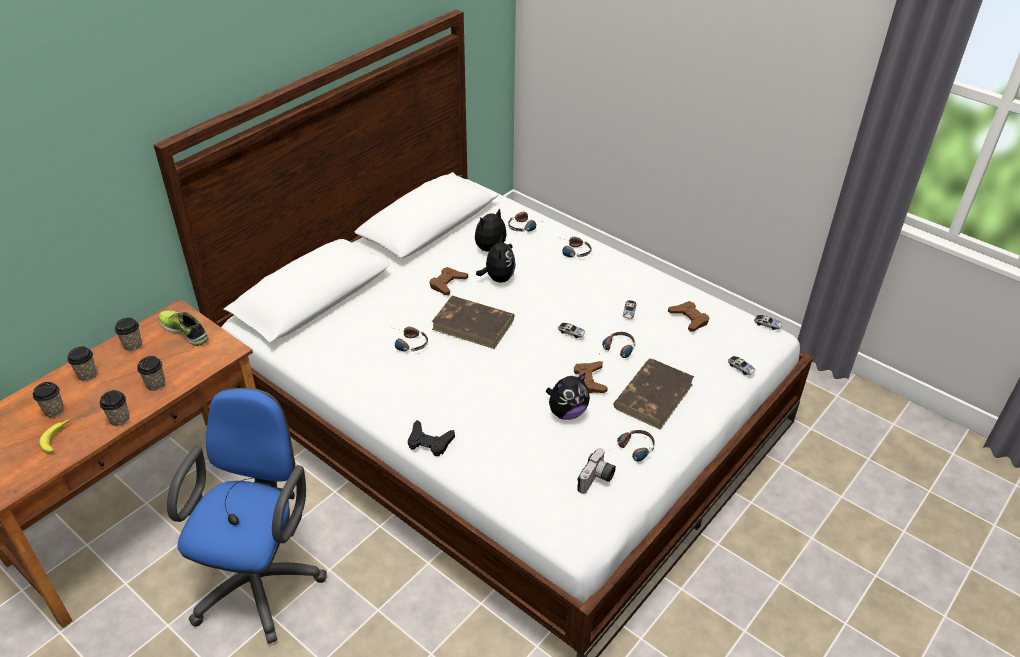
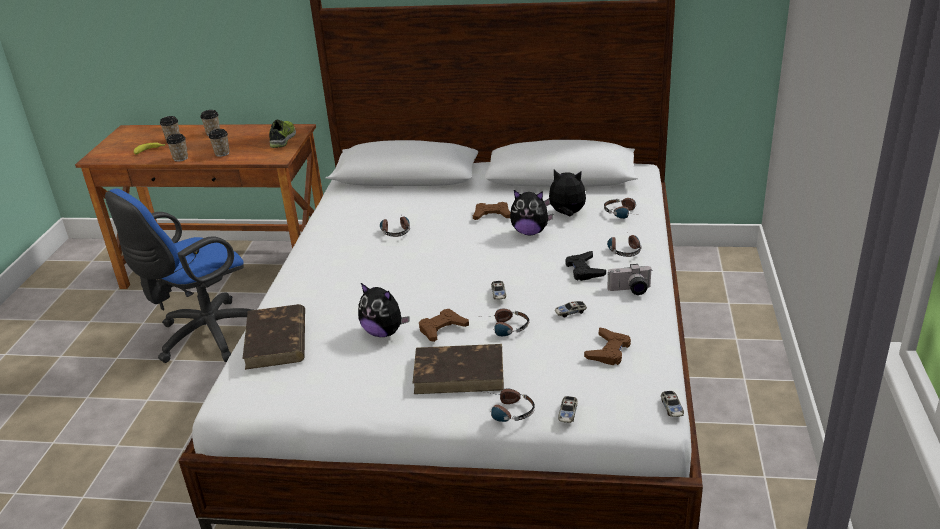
camera: 60 degrees right, 10 degrees down
cup [115,318,142,351] -> none
blue office chair [167,388,327,644] -> blue office chair turned 150 degrees clockwise [105,188,252,363]
black game controller [408,420,455,456] -> black game controller moved to [565,251,606,281]
brown book [432,296,514,349] -> brown book moved to [242,304,305,370]
plush toy [476,236,516,283] -> plush toy turned 45 degrees clockwise [510,190,553,235]
camera [577,448,616,494] -> camera moved to [607,264,653,295]
headphones [607,430,655,461] -> headphones moved to [486,388,535,422]

